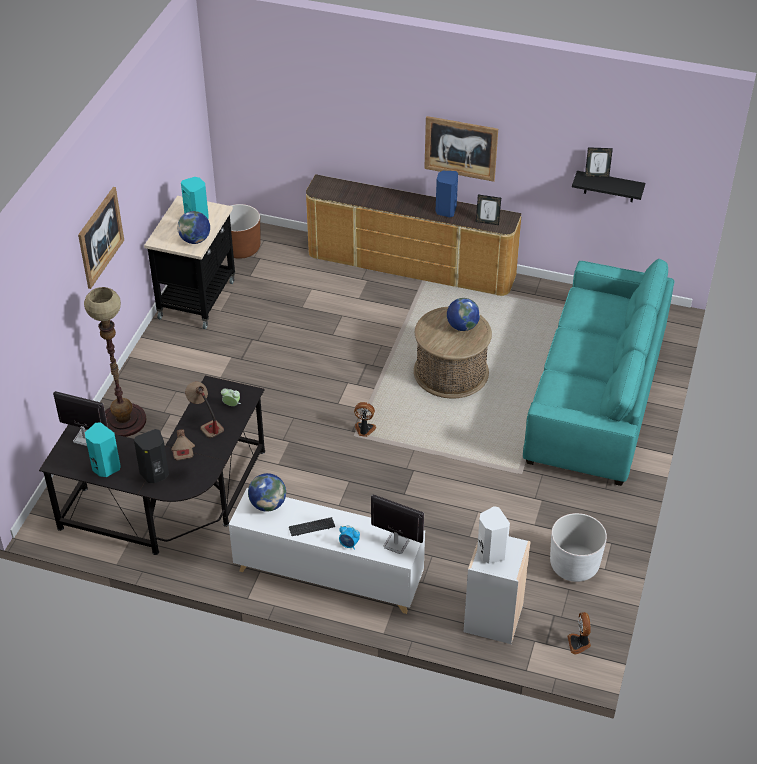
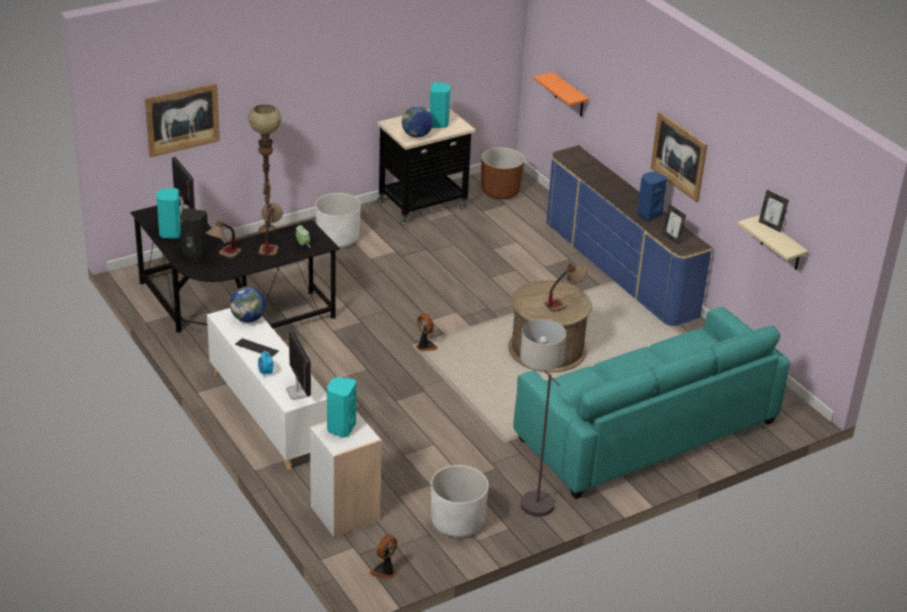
camera: 40 degrees right, 10 degrees down
picture [78,187,124,289] -> picture moved to [145,83,220,157]
brown cabinet [306,174,522,296] -> blue cabinet [546,145,712,326]
globe [447,298,480,331] -> table lamp [544,263,587,312]
white speaker [477,506,510,564] -> turquoise speaker [327,377,356,438]
black shelf [572,171,645,202] -> beige shelf [738,215,809,270]
none -> white planter [315,193,361,248]
none -> grey floor lamp [520,319,566,517]
none -> orange shelf [533,72,589,117]

